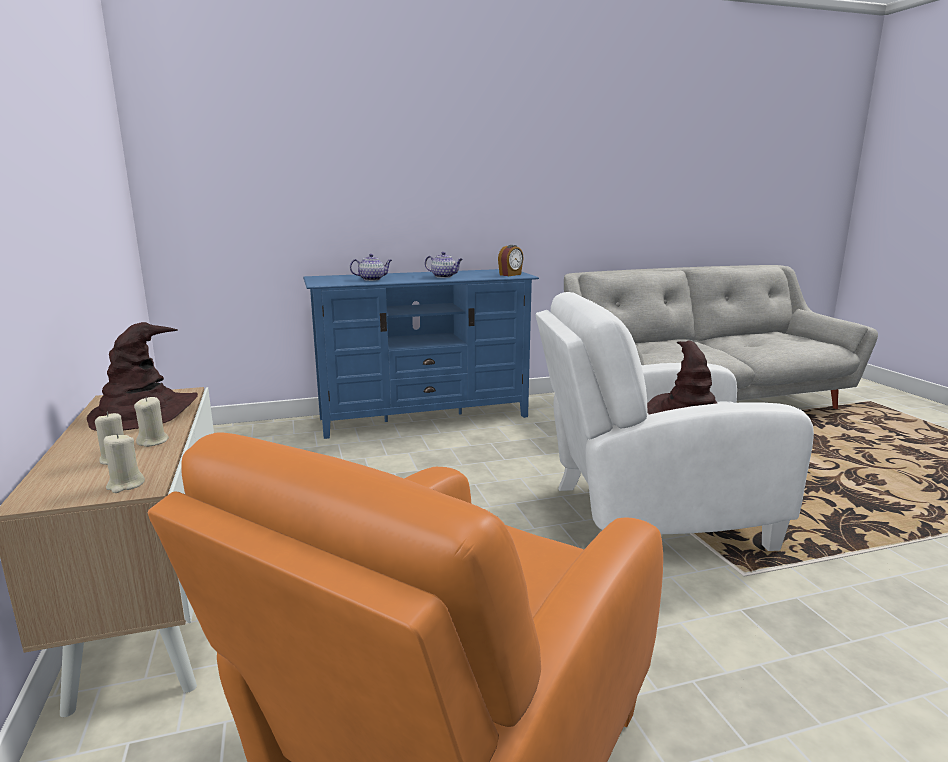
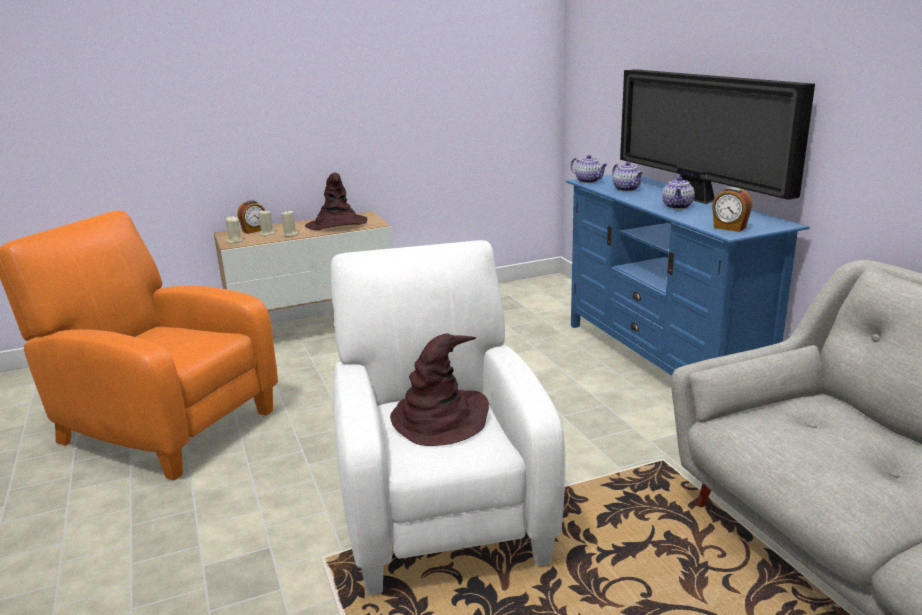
camera: 85 degrees right, 5 degrees up
none -> alarm clock [237,201,265,234]
none -> teapot [571,155,608,183]
none -> television [620,69,815,204]

